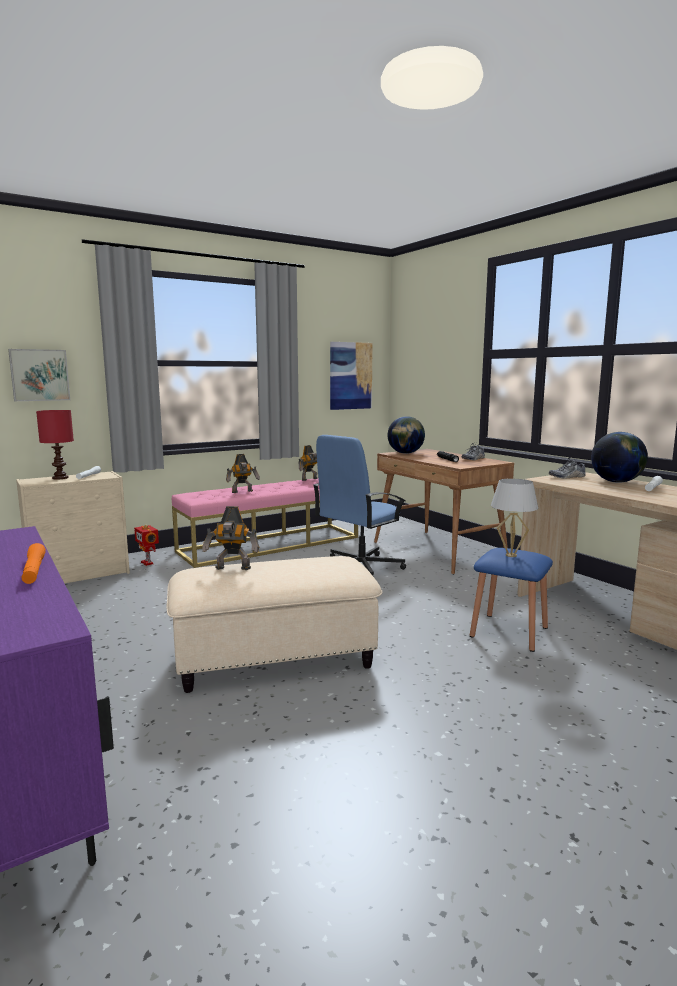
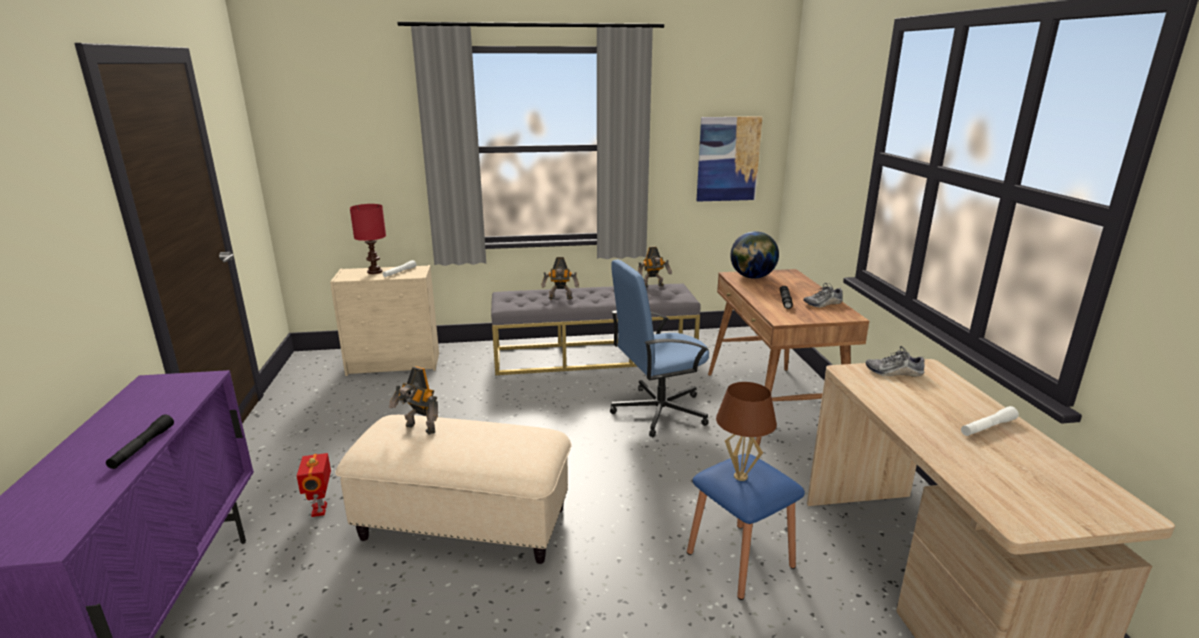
camera: 25 degrees right, 10 degrees up
picture [8,349,70,401] -> none
orange flashlight [22,543,46,584] -> black flashlight [106,414,174,469]
toy robot [134,525,159,566] -> toy robot moved to [297,453,331,517]
pink bench [172,479,358,568] -> grey bench [491,284,701,375]
white table lamp [491,479,538,557] -> brown table lamp [716,382,777,481]
globe [591,432,648,483] -> none

